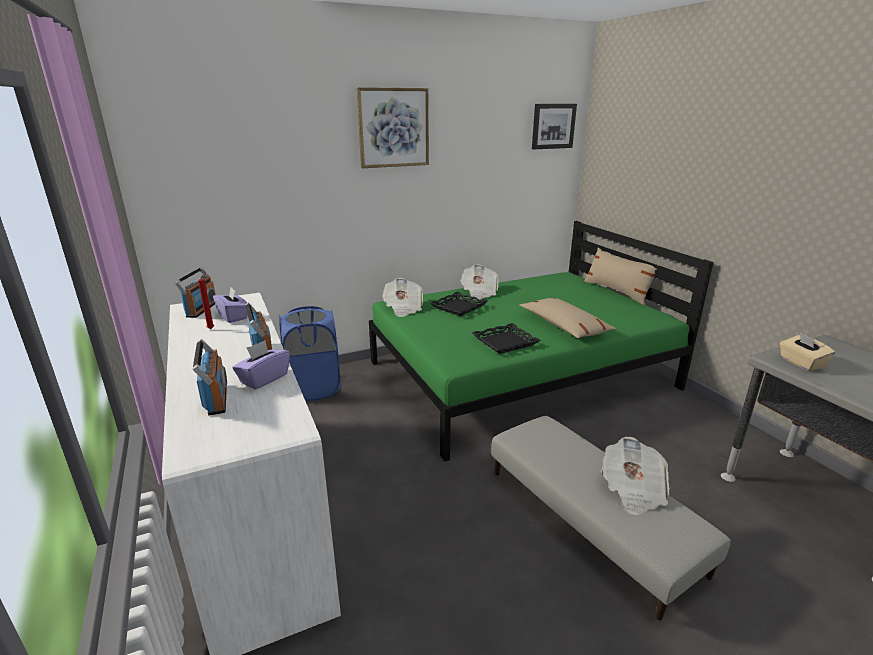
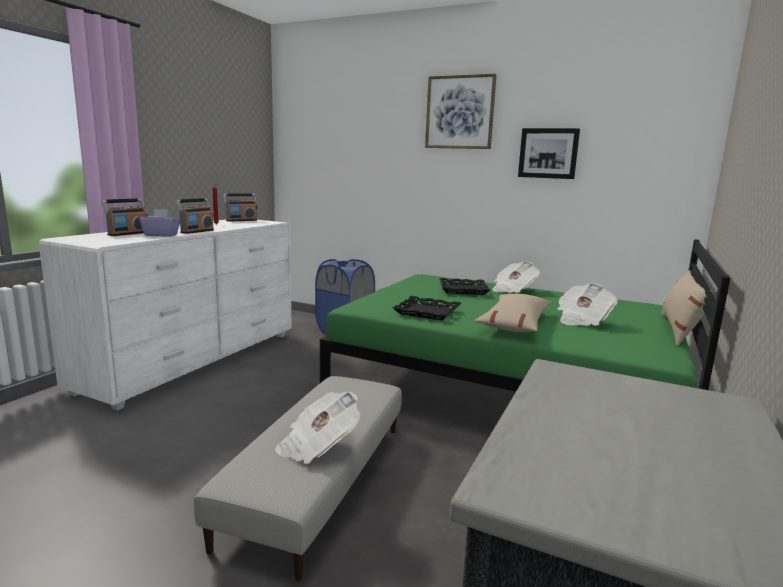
camera: 50 degrees right, 10 degrees down
purple tissue box [213,288,248,323] -> none
newspaper [382,278,423,317] -> newspaper moved to [558,283,618,326]
picture [532,104,577,149] -> picture moved to [518,128,580,179]
beige tissue box [780,332,835,371] -> none

